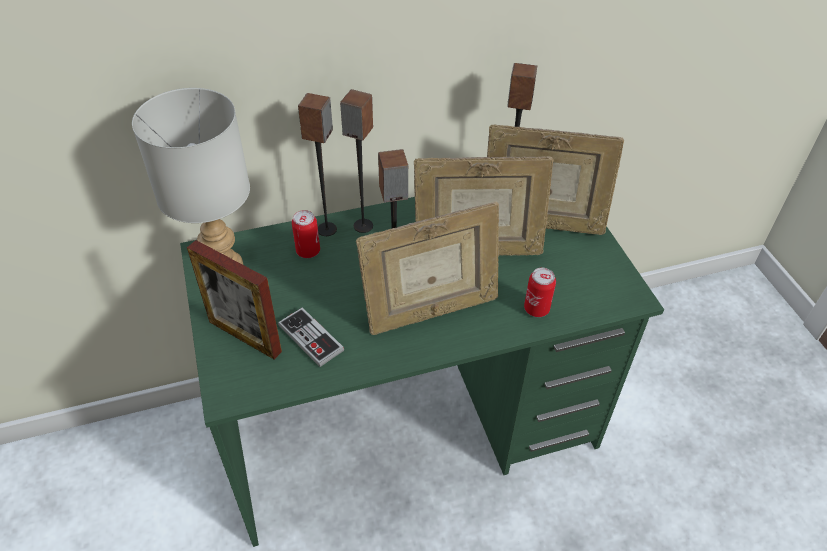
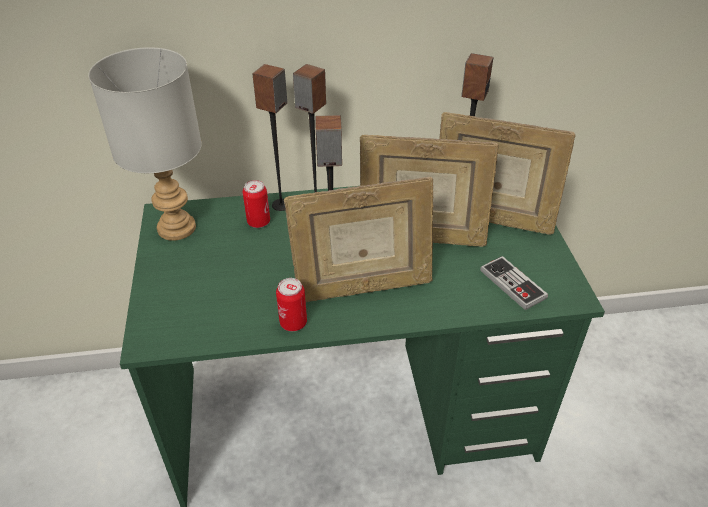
camera: 10 degrees right, 5 degrees down
picture frame [187,240,282,359] -> none
game controller [278,307,344,367] -> game controller moved to [480,256,548,310]
can [524,268,556,317] -> can moved to [276,278,307,331]

